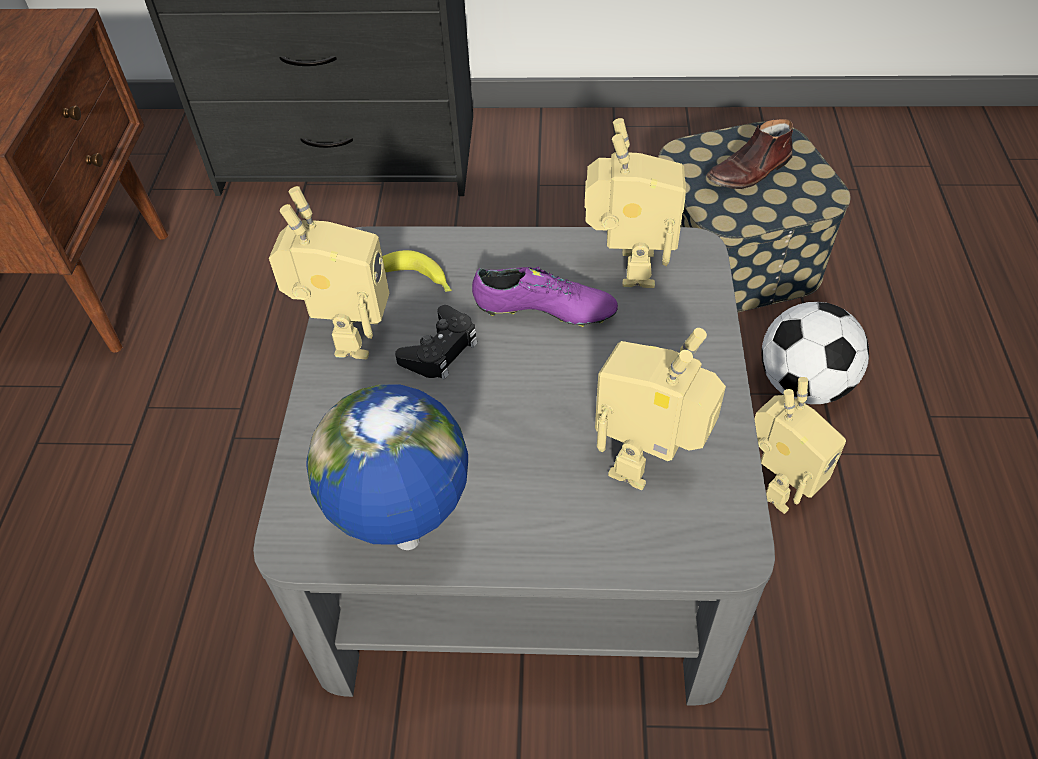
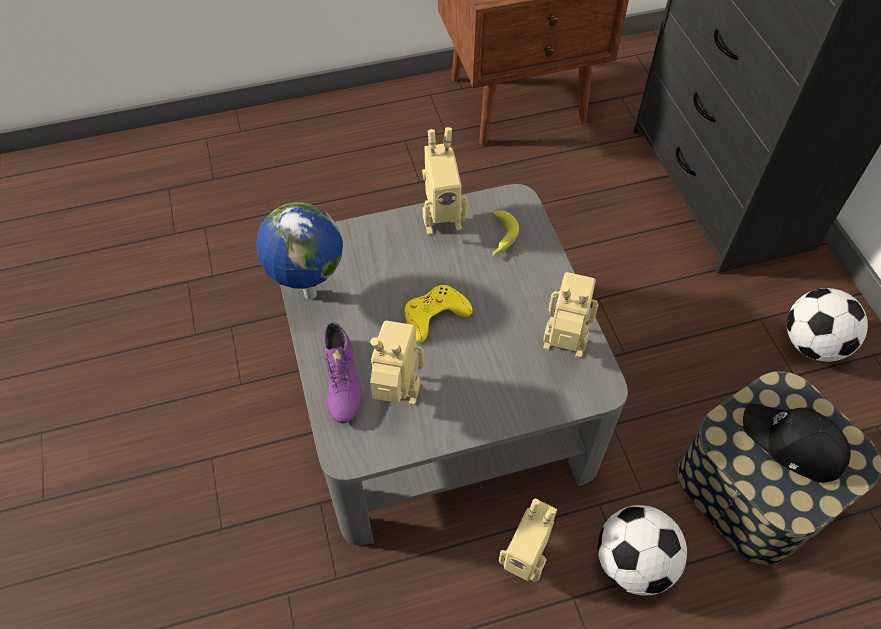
camera: 70 degrees right, 5 degrees up
black game controller [395,305,478,379] -> none
purple shoe [472,266,618,327] -> purple shoe moved to [323,322,361,423]
toy robot [585,118,686,288] -> toy robot turned 150 degrees counterclockwise [543,272,598,358]
brown shoe [706,119,793,189] -> black cap [743,404,851,483]
none -> yellow game controller [404,285,473,342]
none -> football [787,288,868,362]

